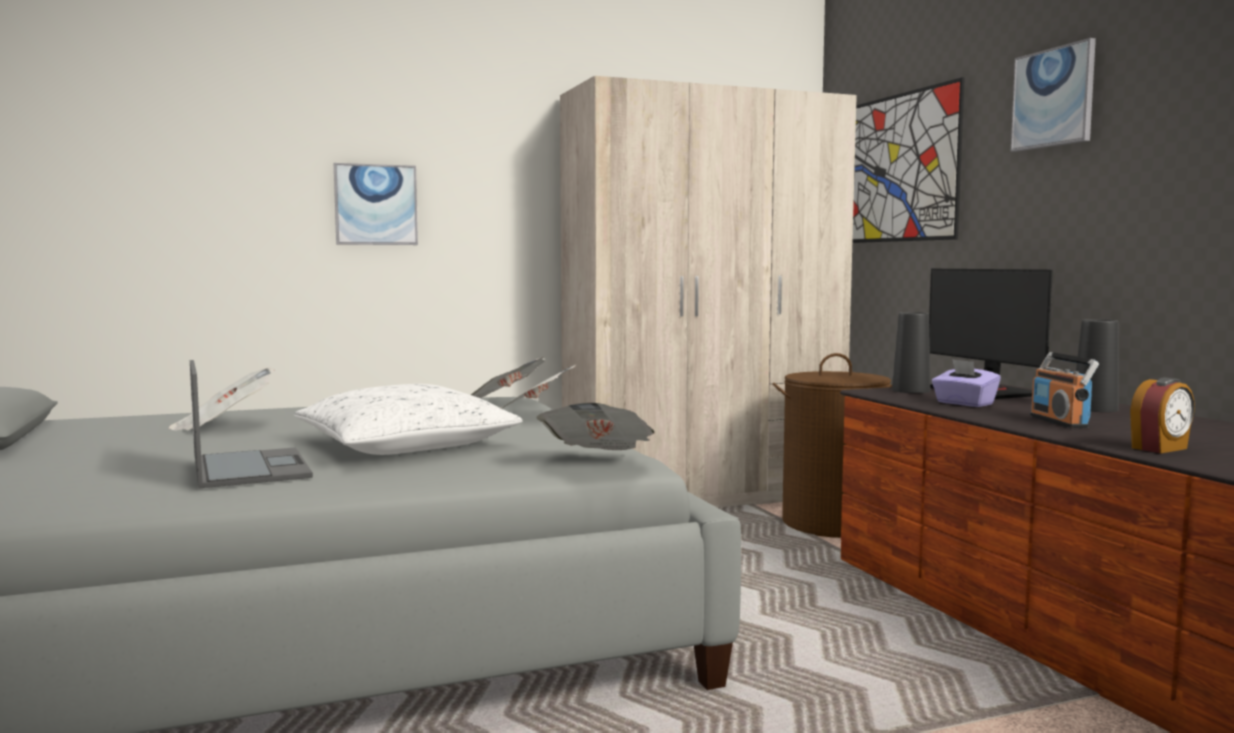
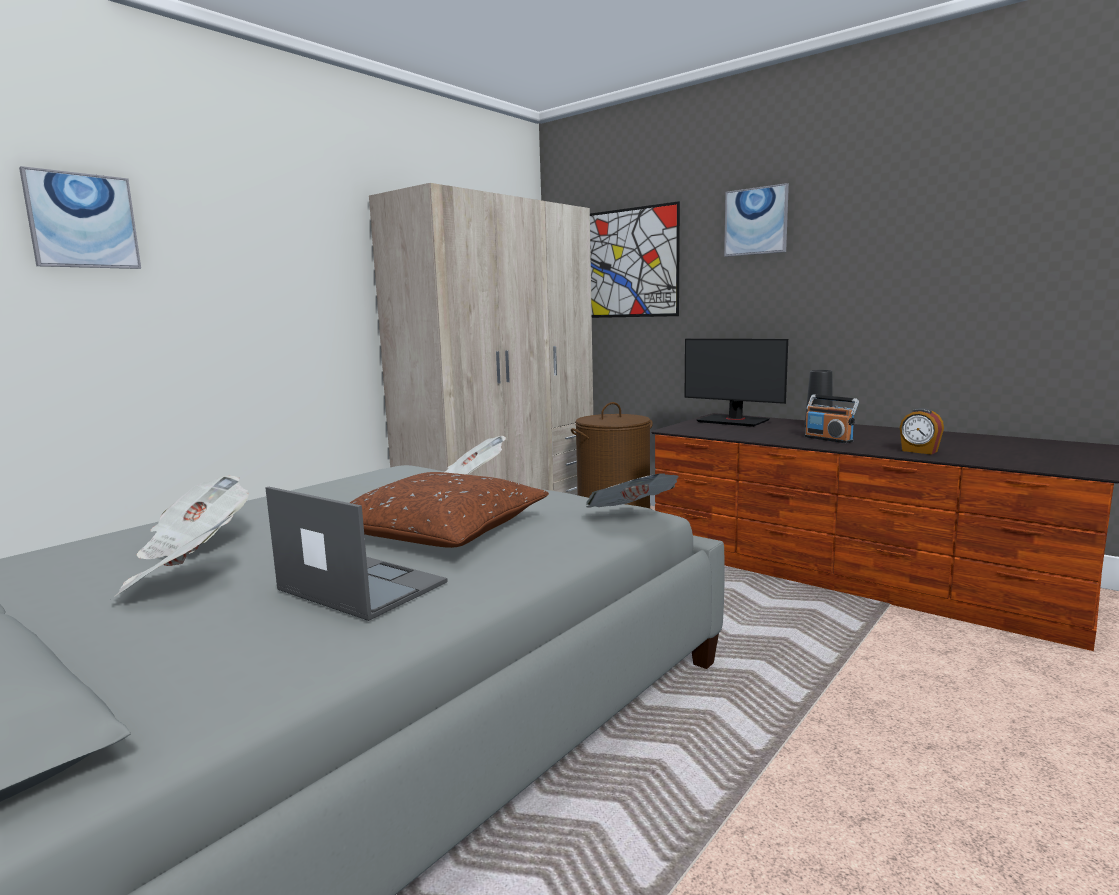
camera: 30 degrees left, 5 degrees up
white pillow [294,384,522,455] -> brown pillow [350,472,549,548]
picture [334,163,418,245] -> picture moved to [19,166,141,269]
newspaper [471,357,545,398] -> newspaper moved to [111,515,233,599]
black vase [892,312,930,393] -> none
purple tissue box [932,359,1001,407] -> none
alarm clock [1130,377,1195,453] -> alarm clock turned 105 degrees clockwise [900,408,944,455]

